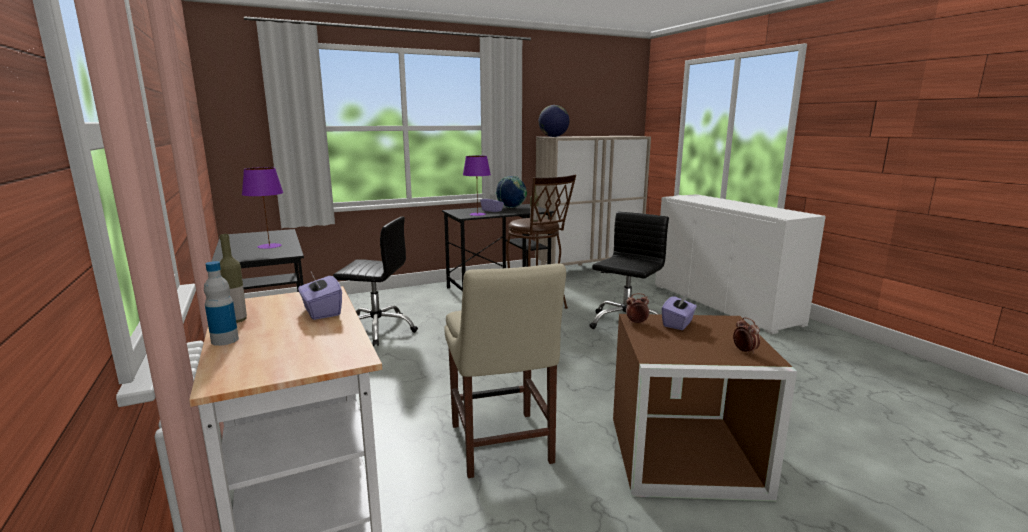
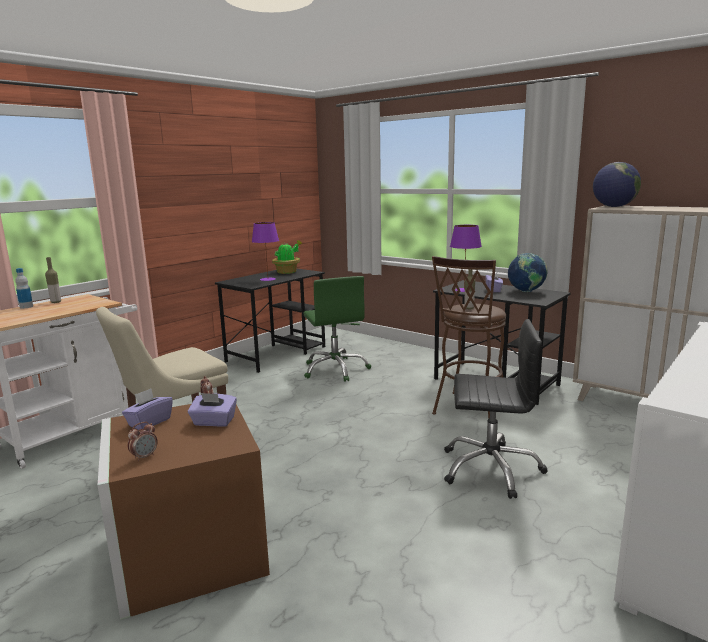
camera: 65 degrees right, 0 degrees up
purple tissue box [298,272,342,320] -> purple tissue box moved to [122,388,173,430]
black office chair [333,217,418,346] -> green office chair [303,276,371,382]
none -> potted plant [272,240,303,274]

